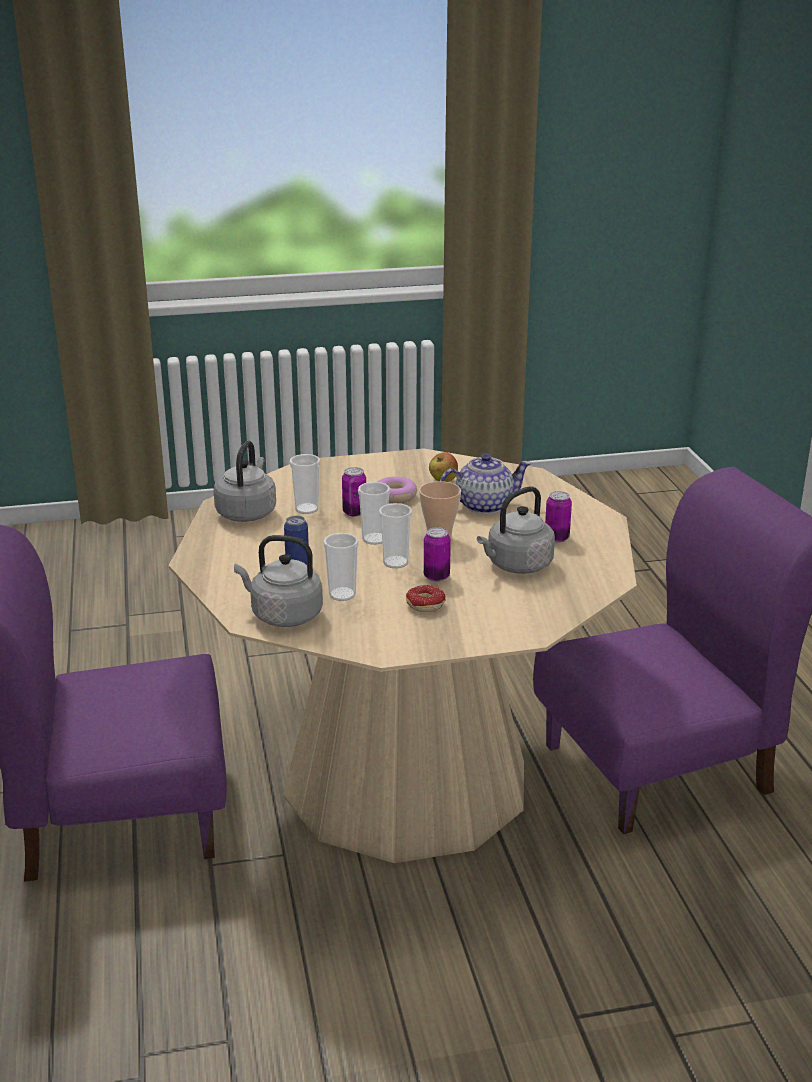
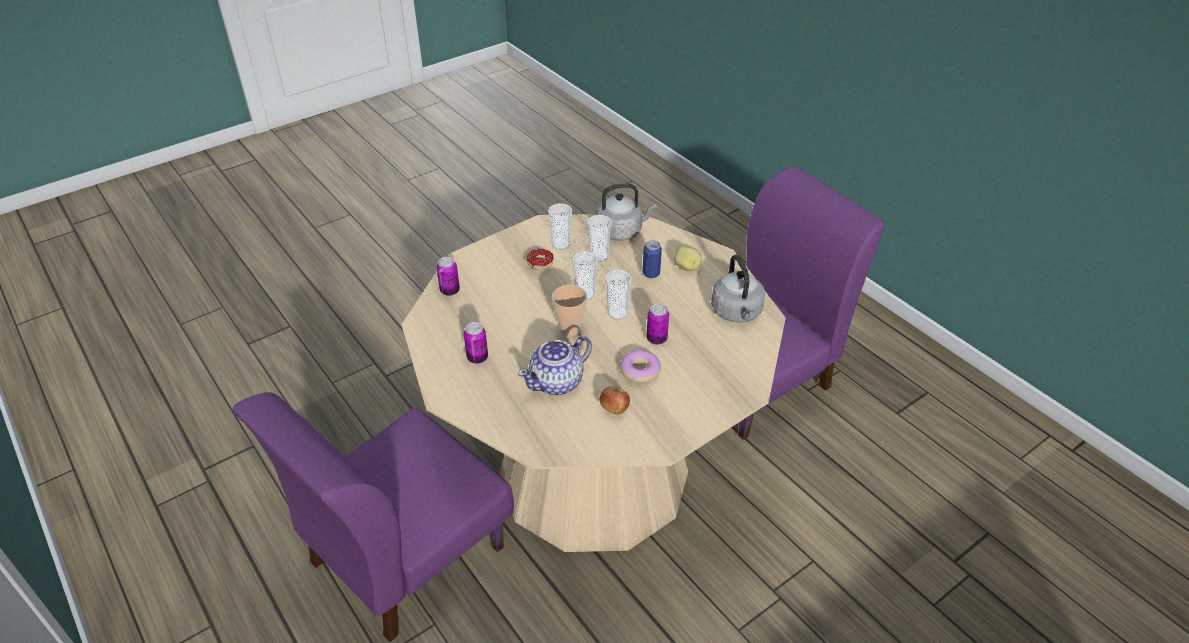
camera: 155 degrees right, 15 degrees up
cup [290,454,320,514] -> cup moved to [548,203,572,250]
can [424,527,451,582] -> can moved to [437,257,460,296]
grey kettle [477,486,555,574] -> none
none -> potato [674,245,702,271]

